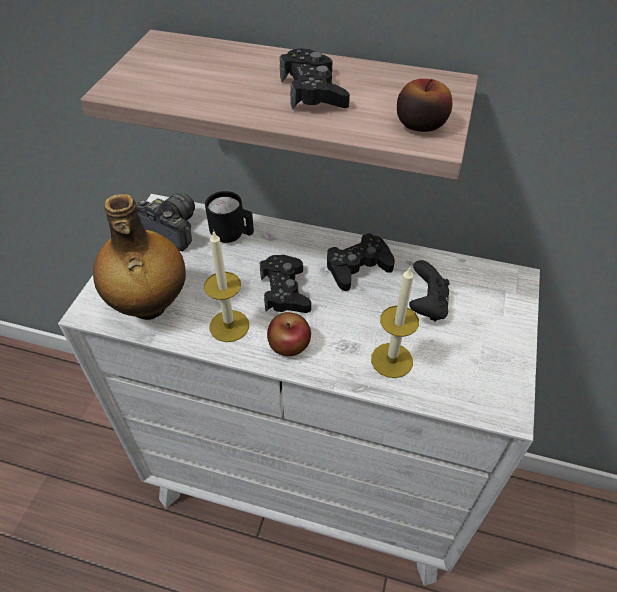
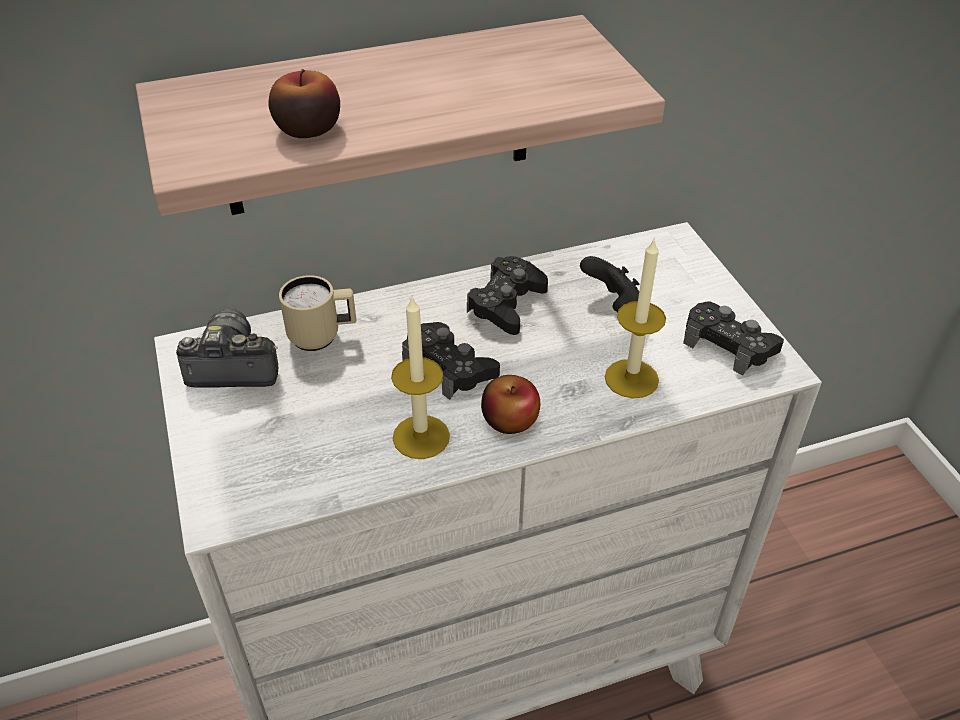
camera: 35 degrees left, 5 degrees down
bottle [93,194,186,320] -> none
black mug [205,191,254,243] -> beige mug [279,275,356,351]
black game controller [280,48,350,109] -> black game controller moved to [683,302,784,376]
apple [397,79,452,132] -> apple moved to [268,69,340,138]

